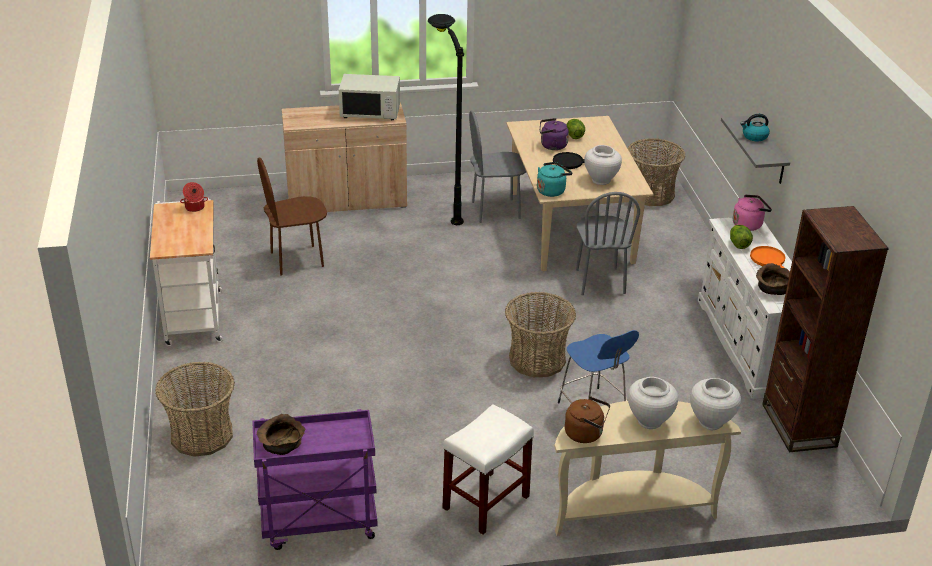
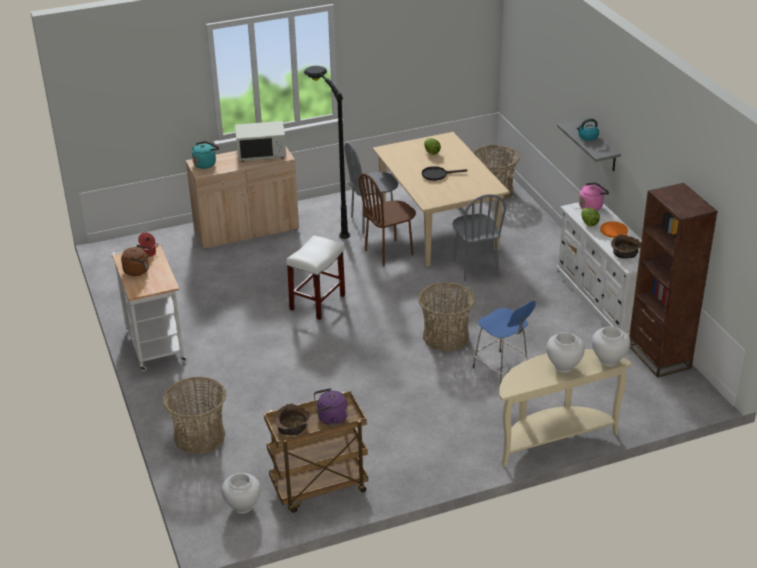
camera: 10 degrees left, 0 degrees up
purple cart [252,409,378,550] -> brown cart [264,391,368,513]
brown chair [257,157,327,275] -> brown chair moved to [359,173,416,267]
white stool [442,404,534,535] -> white stool moved to [286,235,345,320]
turquoise kettle [537,162,573,197] -> turquoise kettle moved to [192,141,219,169]
purple kettle [540,118,569,150] -> purple kettle moved to [314,388,348,425]
brown kettle [565,396,610,443] -> brown kettle moved to [121,245,151,276]
white vase [584,145,622,185] -> white vase moved to [222,473,261,514]

